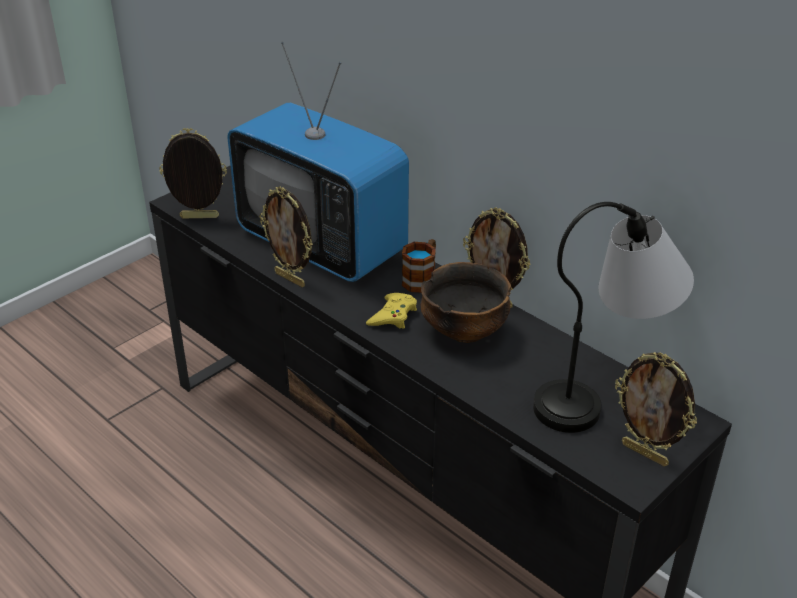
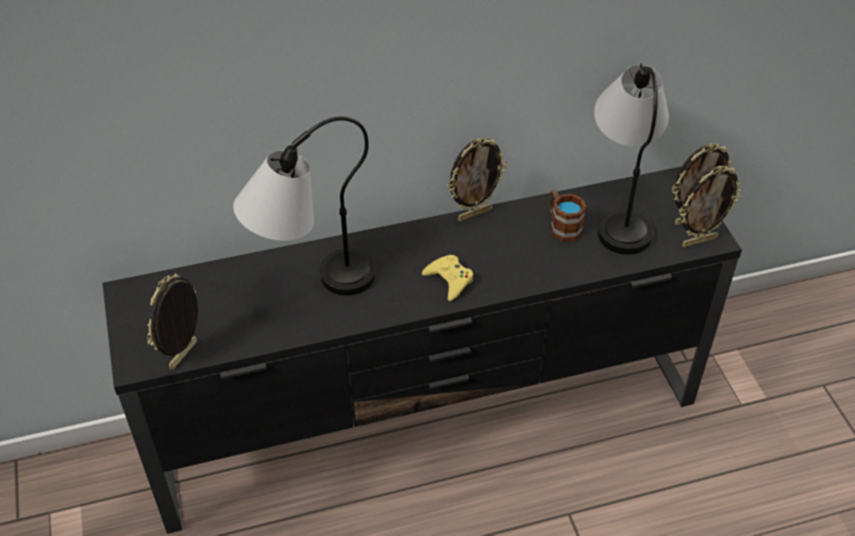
camera: 60 degrees left, 10 degrees up
television [227,42,409,282] -> table lamp [233,117,376,296]
picture frame [259,186,313,287] -> picture frame moved to [679,166,742,248]
mug [402,239,436,293] -> mug moved to [549,190,586,242]
bowl [420,262,511,343] -> none

